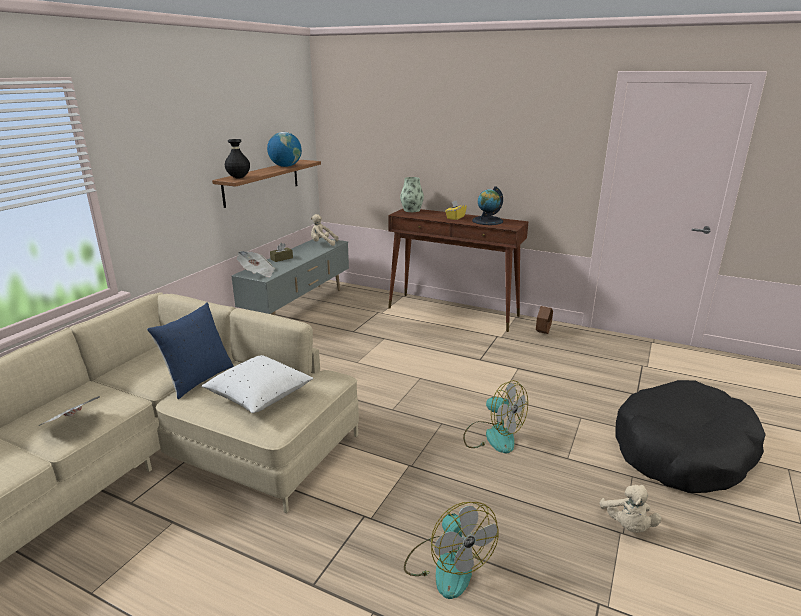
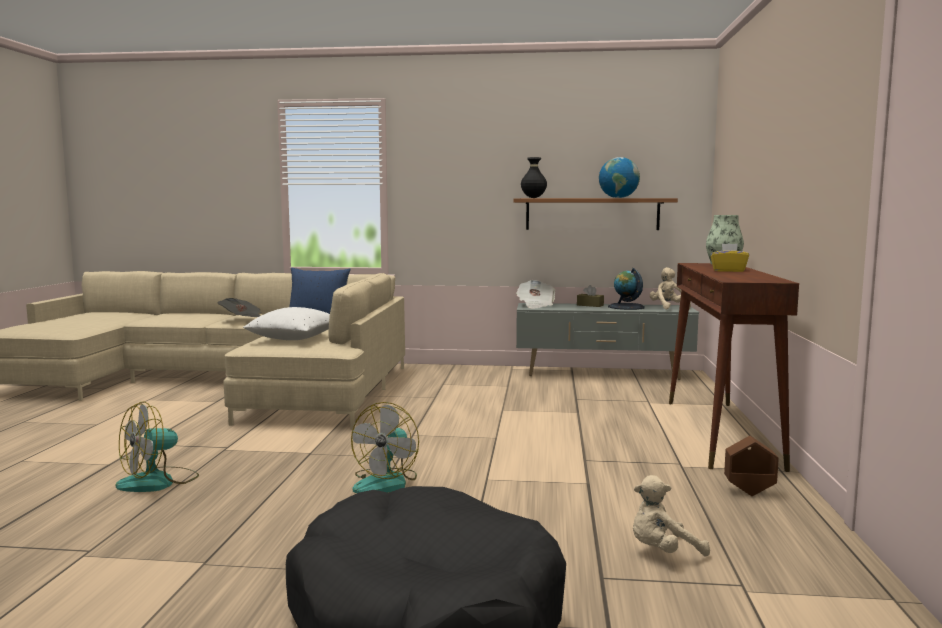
camera: 70 degrees right, 15 degrees down
globe [472,186,503,225] -> globe moved to [608,268,645,310]
beige plush toy [599,485,661,533] -> beige plush toy moved to [633,475,710,556]

